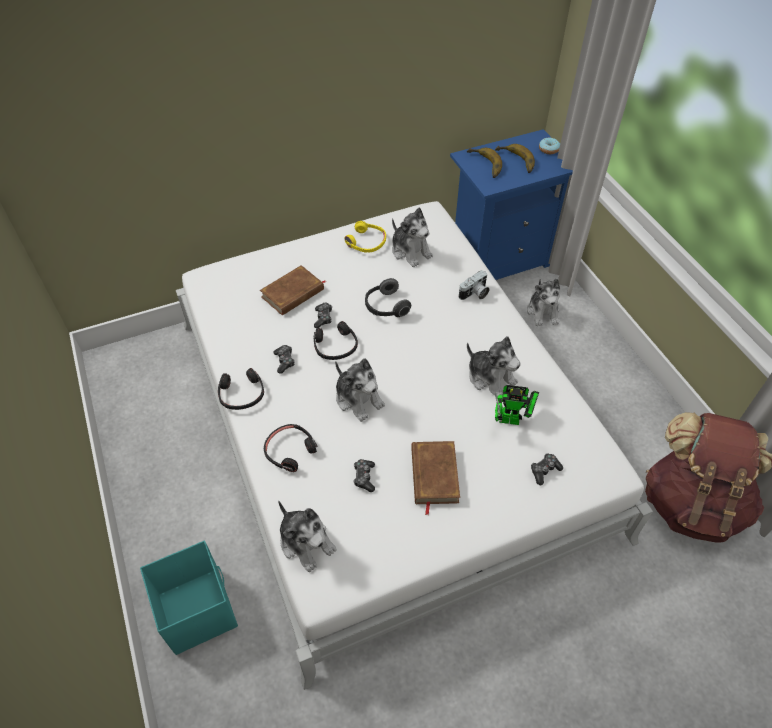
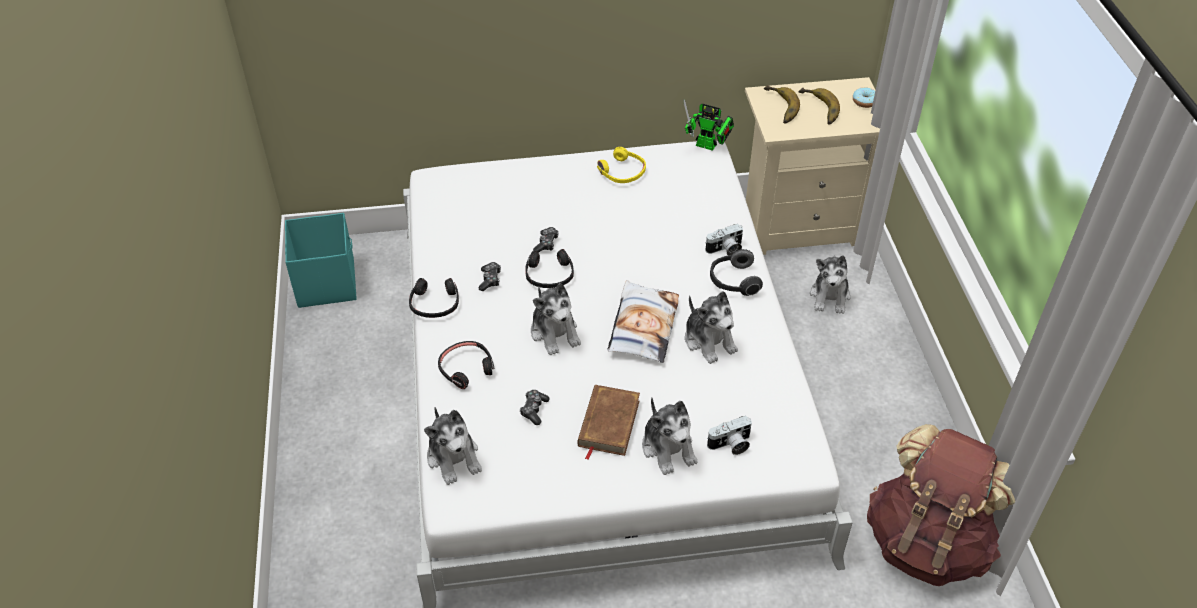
camera: 15 degrees right, 5 degrees down
turquoise storage box [140,541,238,655] -> turquoise storage box moved to [285,213,357,308]
brown book [260,265,326,316] -> none
headphones [365,278,411,317] -> headphones moved to [710,249,763,296]
plush toy [392,208,433,267] -> plush toy moved to [642,397,698,475]
blue nightstand [450,129,573,280] -> beige nightstand [745,77,880,255]
toy robot [495,385,539,425] -> toy robot moved to [684,100,734,151]
game controller [531,453,563,485] -> camera [707,416,752,455]
none -> pillow [607,280,679,363]

